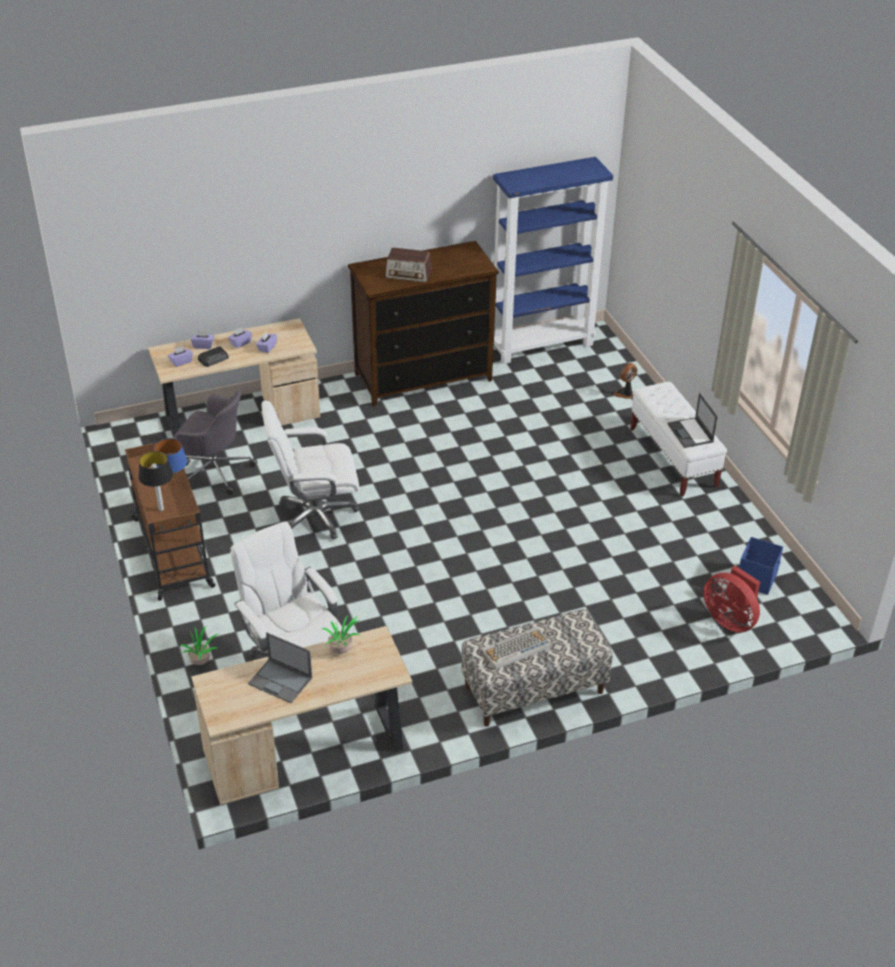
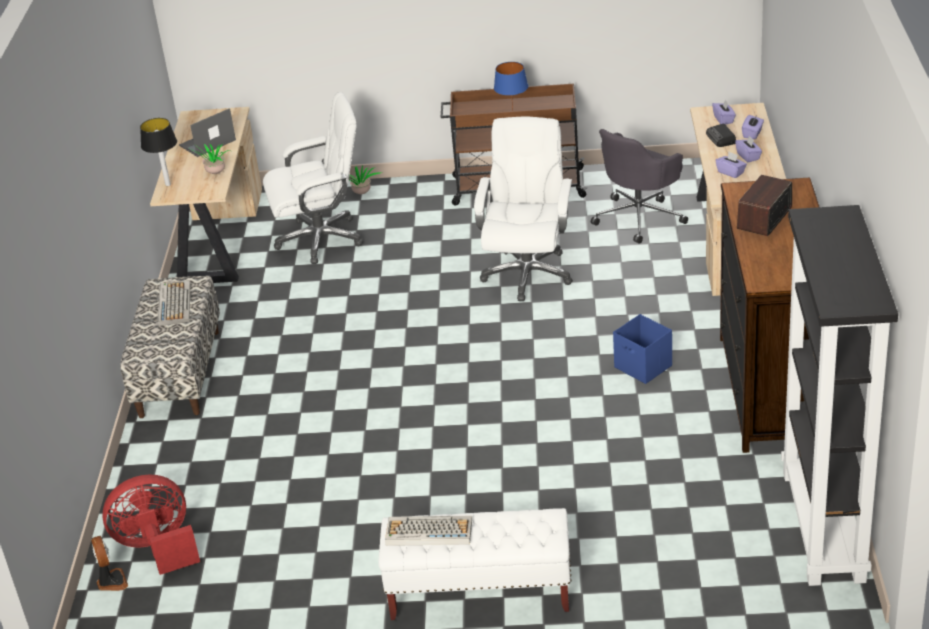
camera: 115 degrees right, 5 degrees down
table lamp [138,451,173,511] -> table lamp moved to [140,118,177,186]
blue bookcase [493,157,613,364] -> black bookcase [781,205,898,586]
fan [613,363,637,399] -> fan moved to [91,536,128,591]
laptop [668,393,718,448] -> keyboard [385,516,472,546]
blue storage box [739,537,783,595] -> blue storage box moved to [613,314,672,384]

